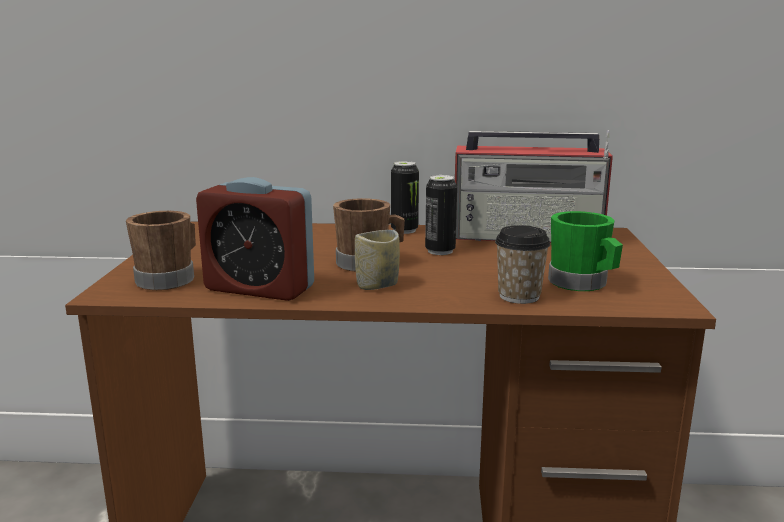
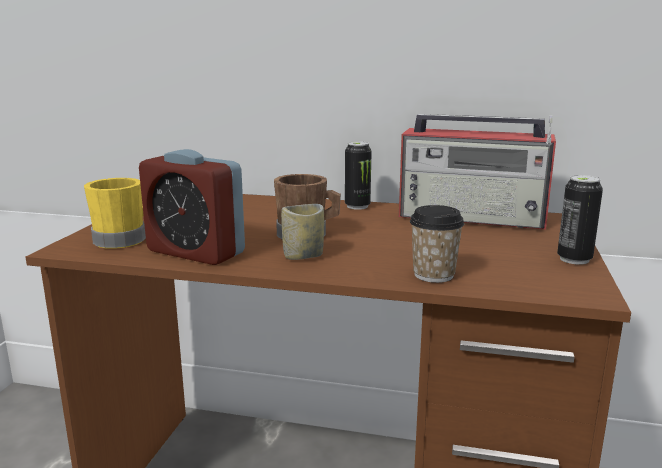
camera: 10 degrees right, 0 degrees up
brown mug [126,211,196,290] -> yellow mug [84,178,146,249]
can [425,175,457,255] -> can moved to [557,175,603,265]
green mug [548,211,623,291] -> none

